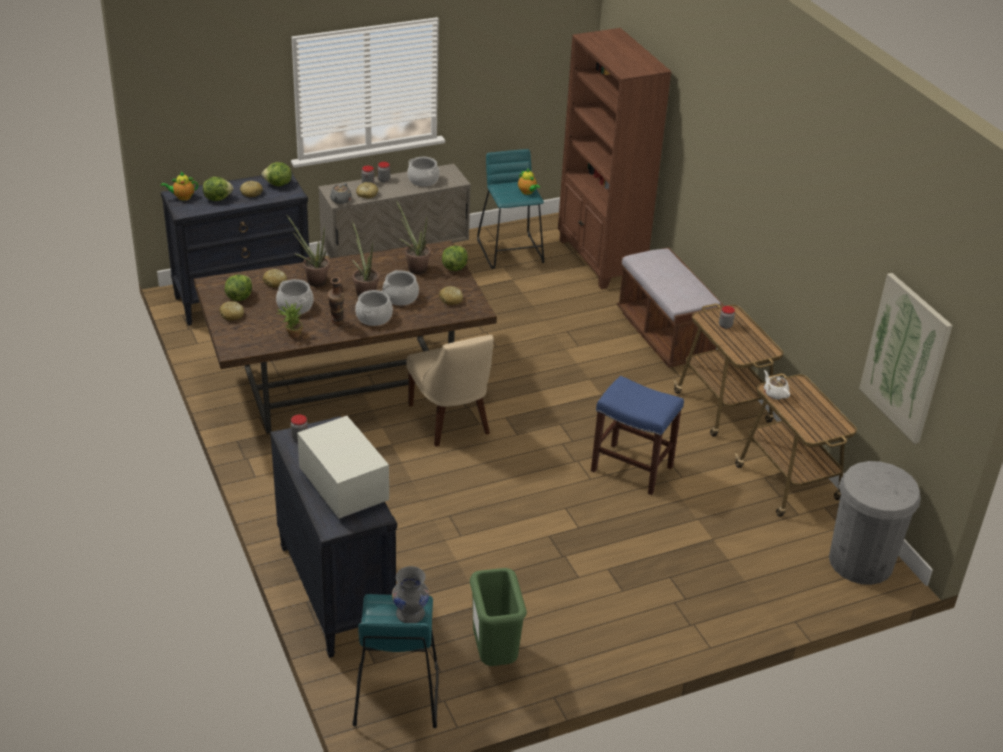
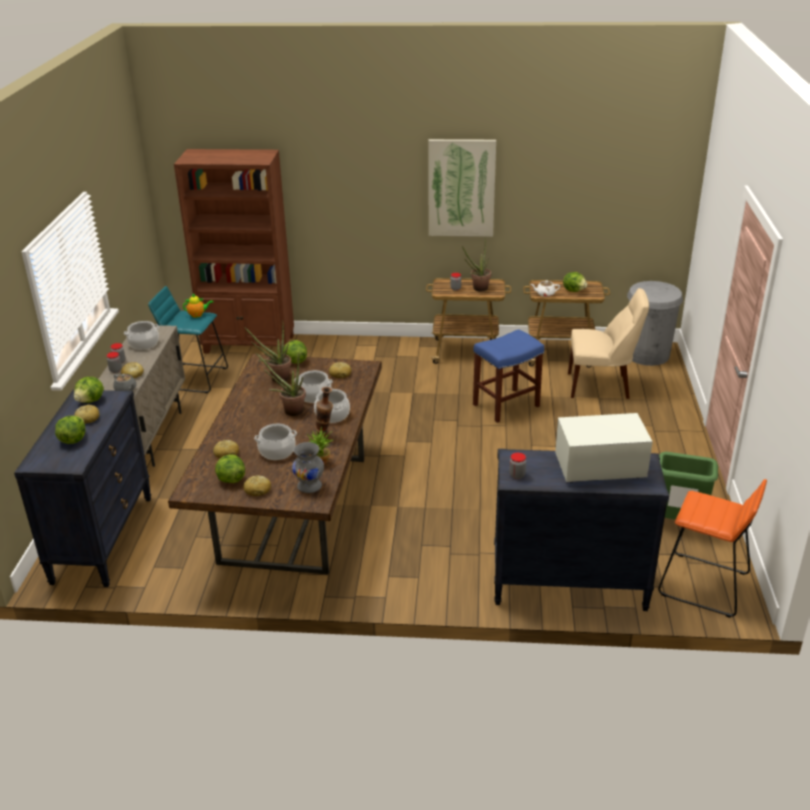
camera: 60 degrees left, 5 degrees down
teapot [161,172,198,200] -> none
potted plant [287,216,330,287] -> potted plant moved to [462,238,491,292]
turquoise stool [352,594,439,728] -> orange stool [658,479,767,618]
grey vase [392,566,429,623] -> grey vase moved to [292,442,324,493]
beige chair [406,335,494,447] -> beige chair moved to [568,288,649,399]
brown bench [617,247,724,368] -> none
picture [859,273,953,444] -> picture moved to [428,139,496,237]
none -> lettuce [563,272,587,292]

